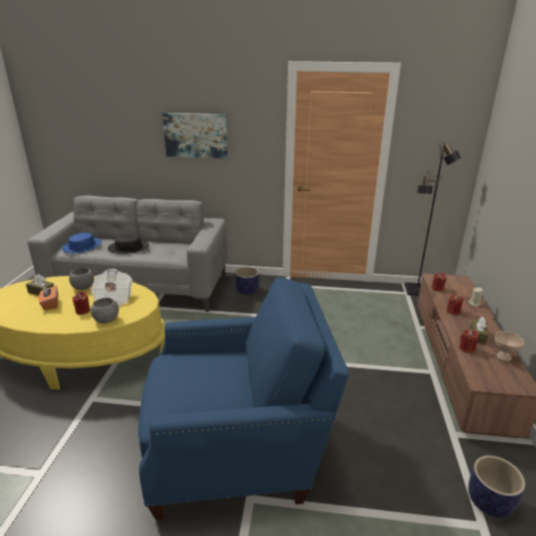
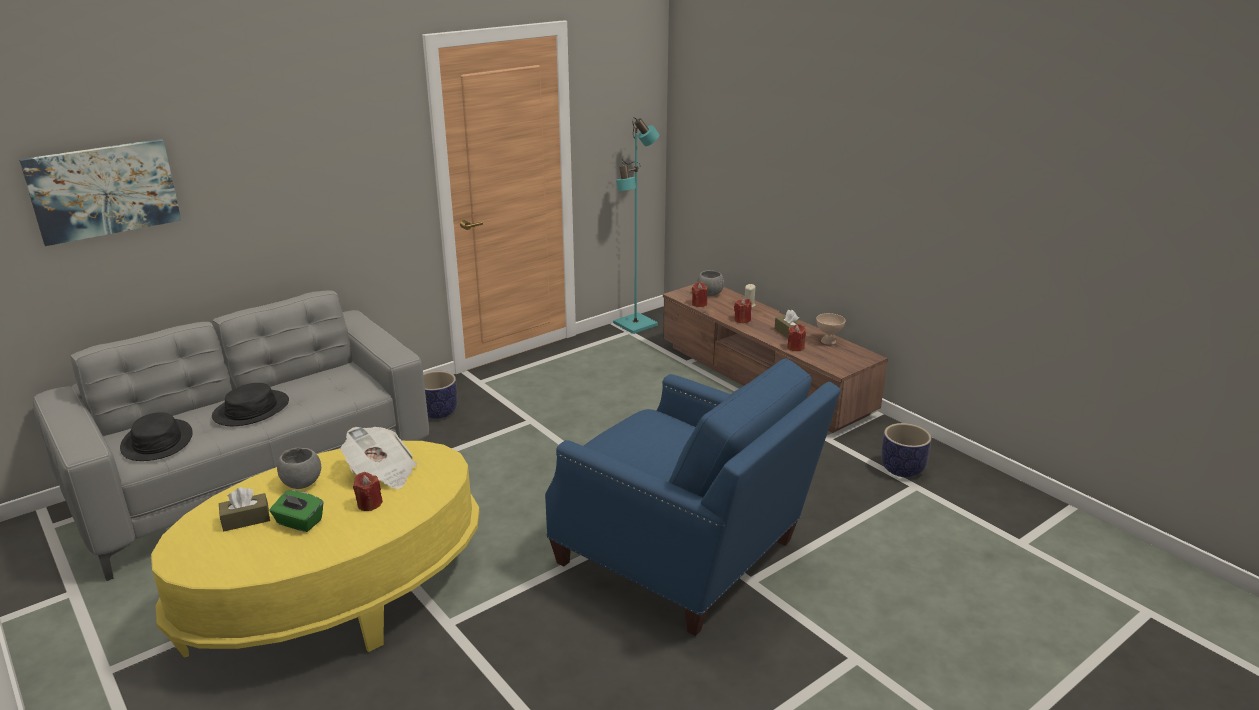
camera: 45 degrees left, 0 degrees up
orange tissue box [39,285,58,310] -> green tissue box [270,490,323,532]
blue hat [62,233,102,253] -> black hat [120,412,193,461]
grey bowl [91,298,119,324] -> grey bowl moved to [697,270,724,296]
blue armchair [138,277,349,520] -> blue armchair turned 90 degrees clockwise [545,359,841,636]
picture [162,113,228,159] -> picture moved to [19,139,181,246]
black floor lamp [404,142,461,296] -> turquoise floor lamp [613,117,659,334]

